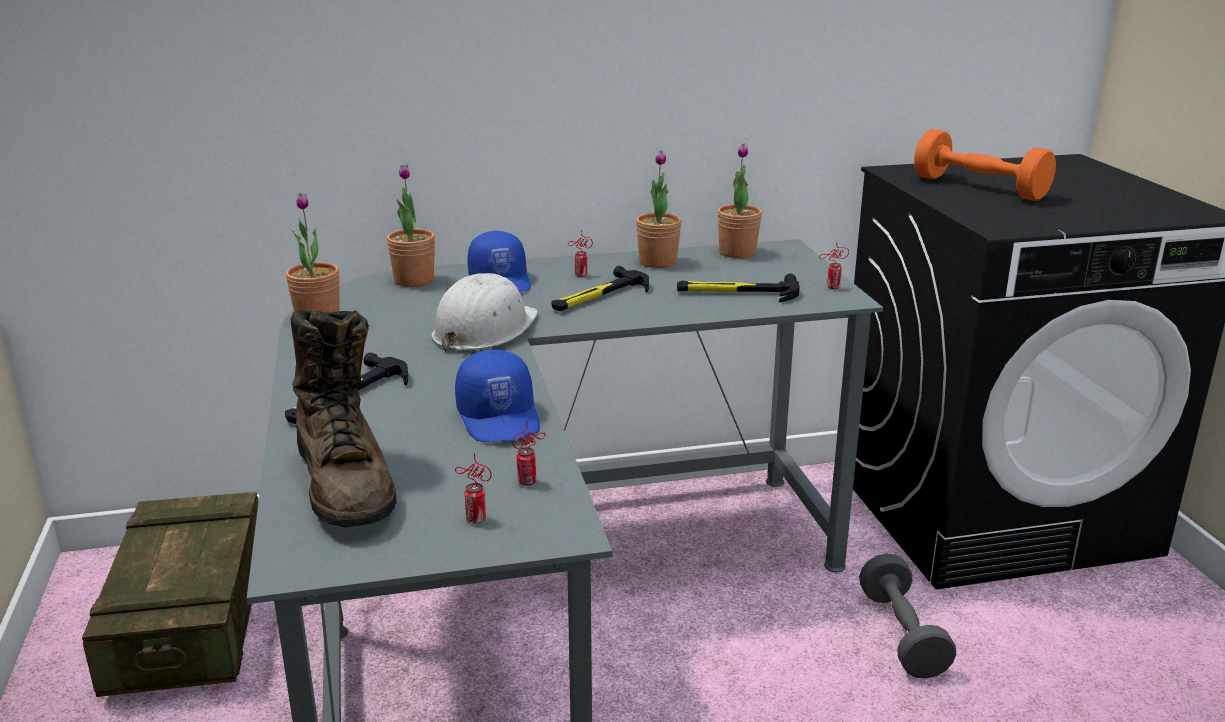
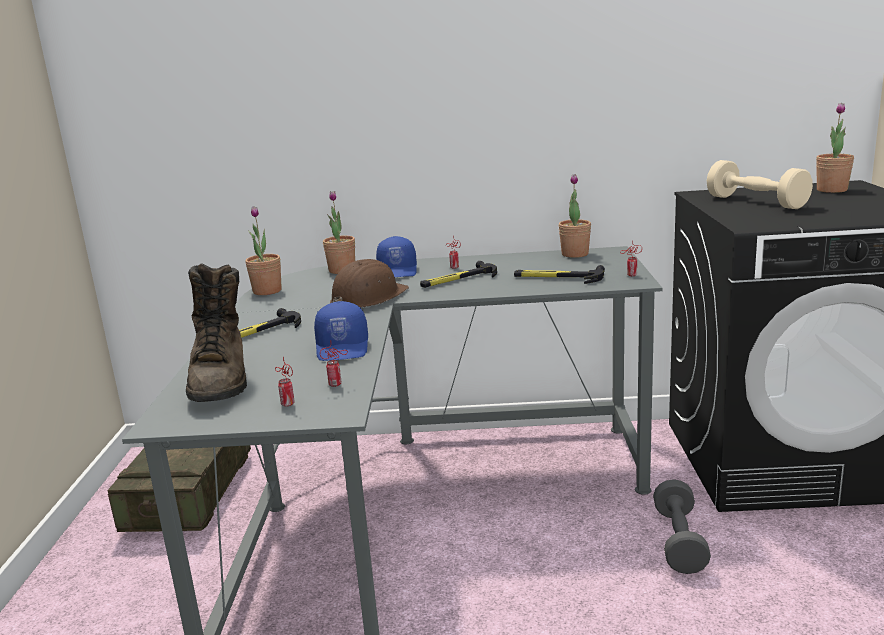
camera: 15 degrees right, 5 degrees down
white hard hat [431,273,538,352] -> brown hard hat [330,259,409,308]
potted plant [636,150,682,268] -> potted plant moved to [816,103,854,193]
orange dumbbell [914,129,1056,201] -> beige dumbbell [707,160,813,209]

